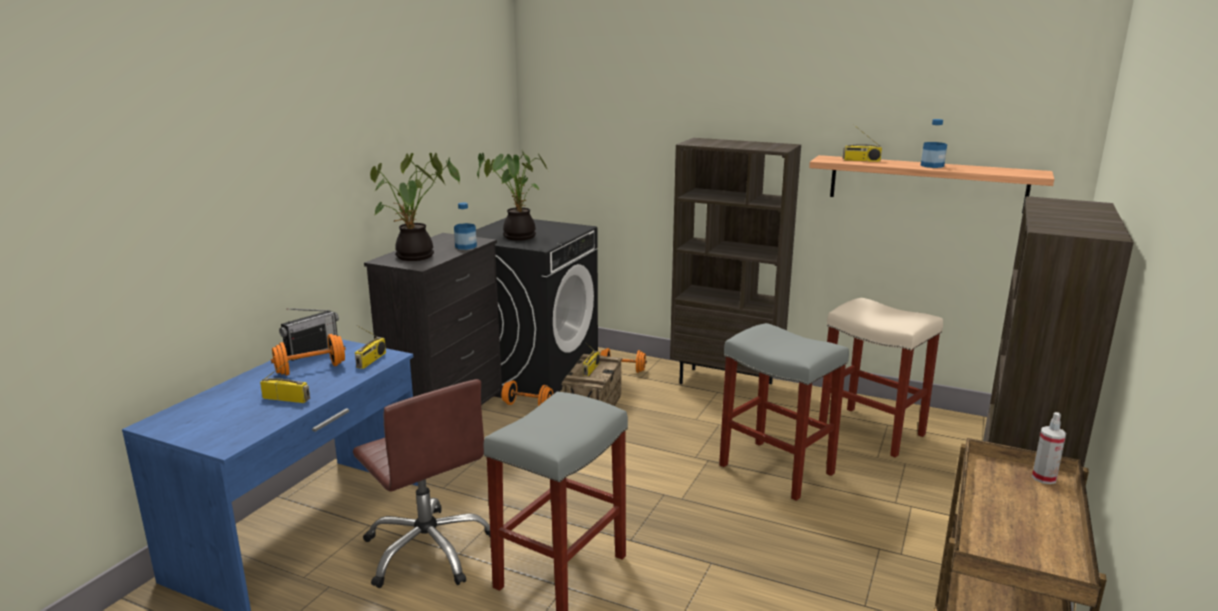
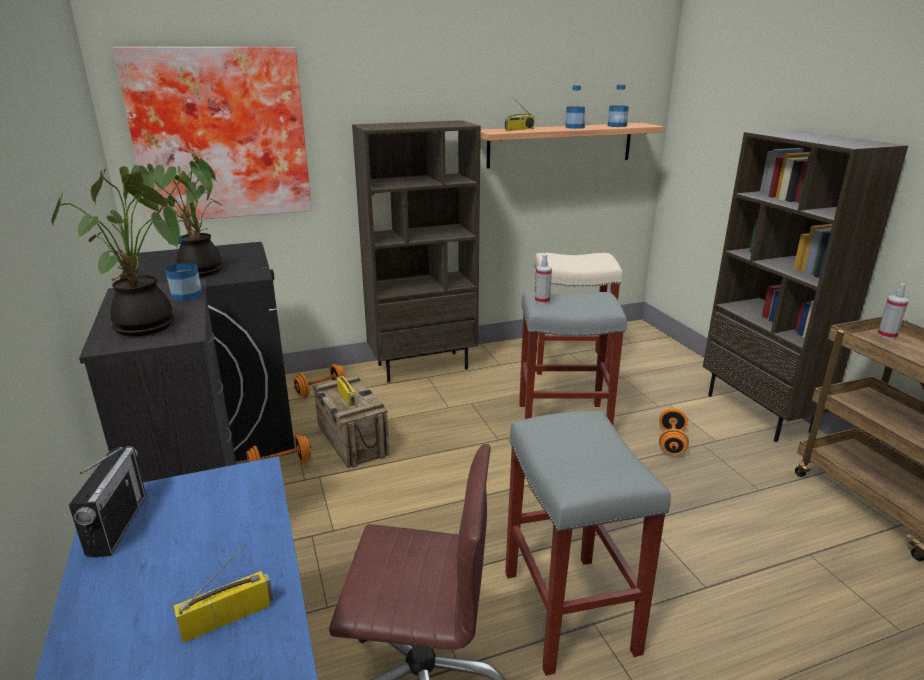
camera: 45 degrees left, 5 degrees up
orange dumbbell [271,334,346,375] -> orange dumbbell moved to [659,408,689,455]
radio [355,325,386,369] -> none
none -> picture [113,47,312,223]
none -> spray bottle [535,254,552,304]
none -> bottle [608,84,629,127]

